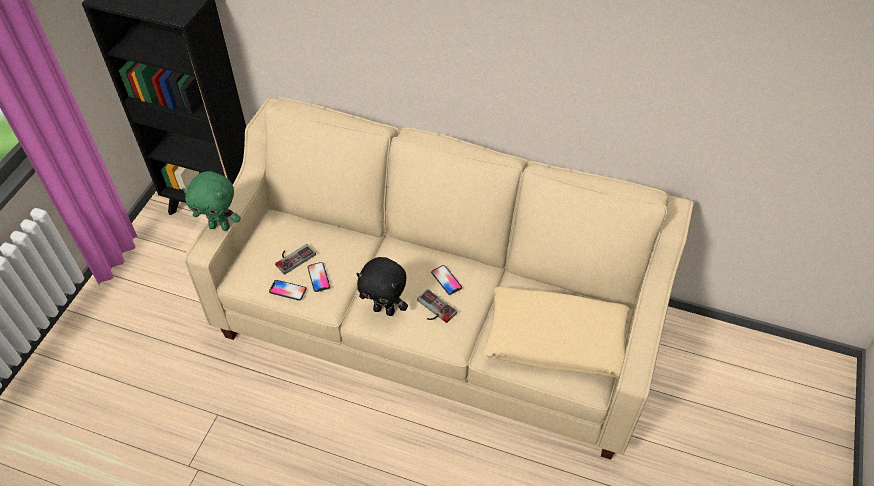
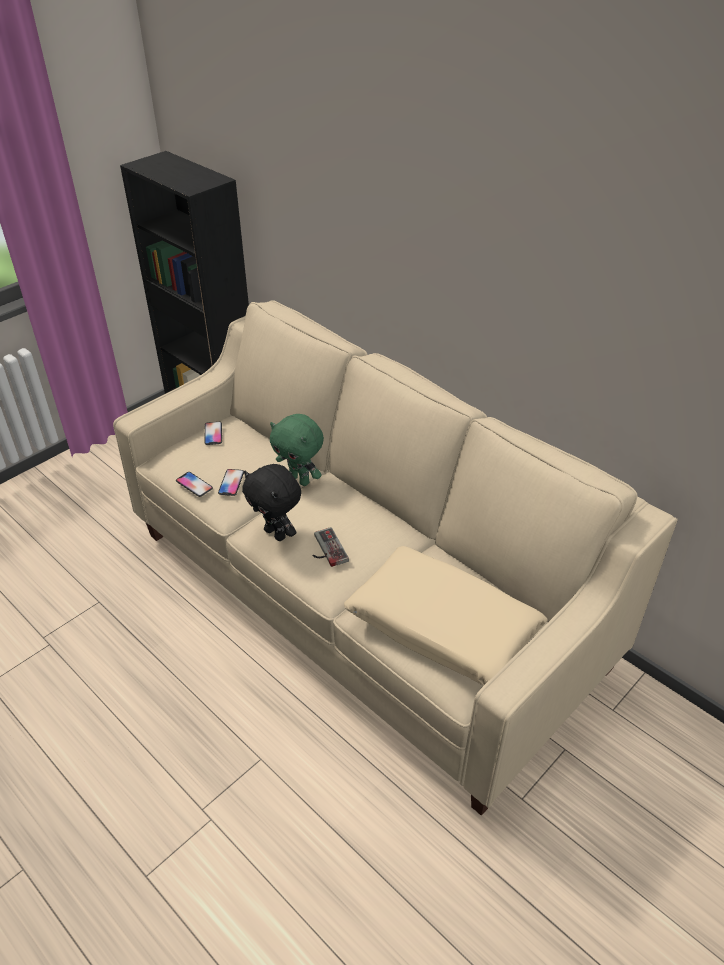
camera: 25 degrees right, 10 degrees down
green plush toy [182,171,241,231] -> green plush toy moved to [270,414,324,486]
game controller [275,244,316,275] -> none
phone [431,265,462,295] -> phone moved to [204,422,222,445]

